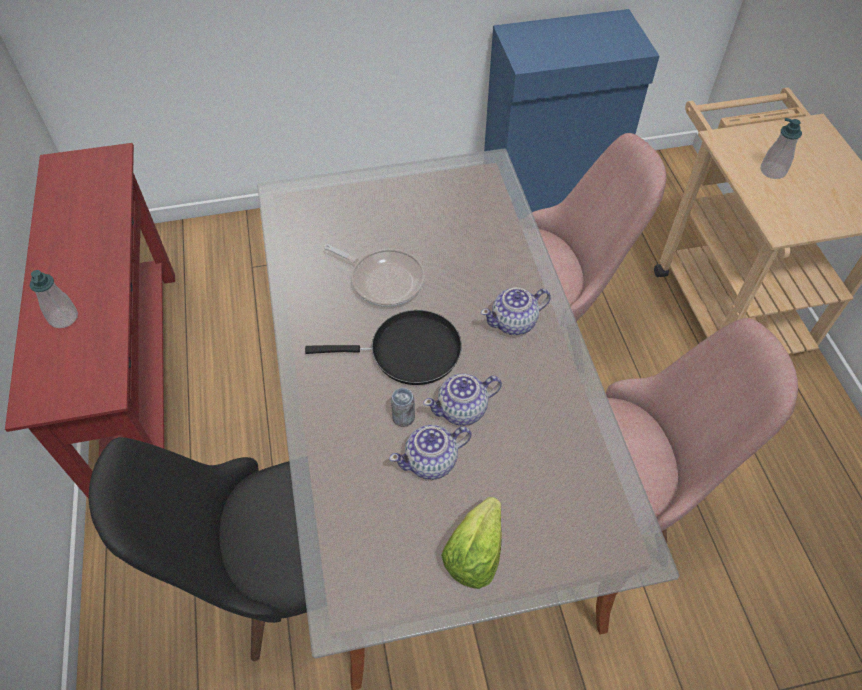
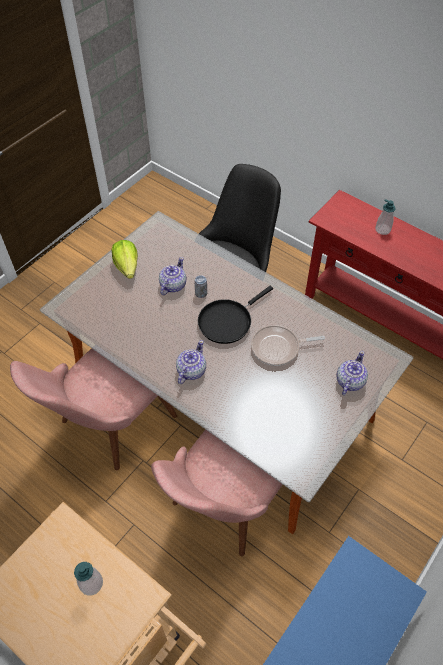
camera: 140 degrees right, 0 degrees up
teapot [423,373,502,426] -> teapot moved to [336,351,368,396]

